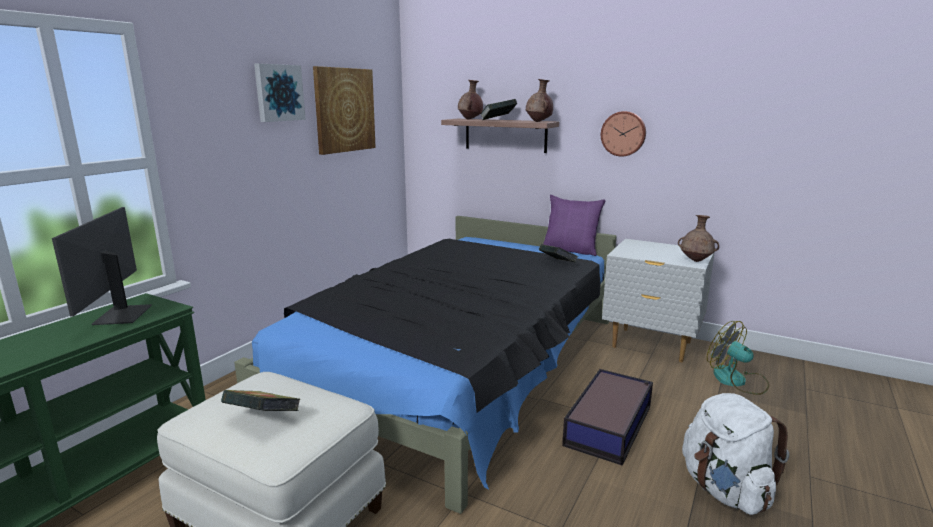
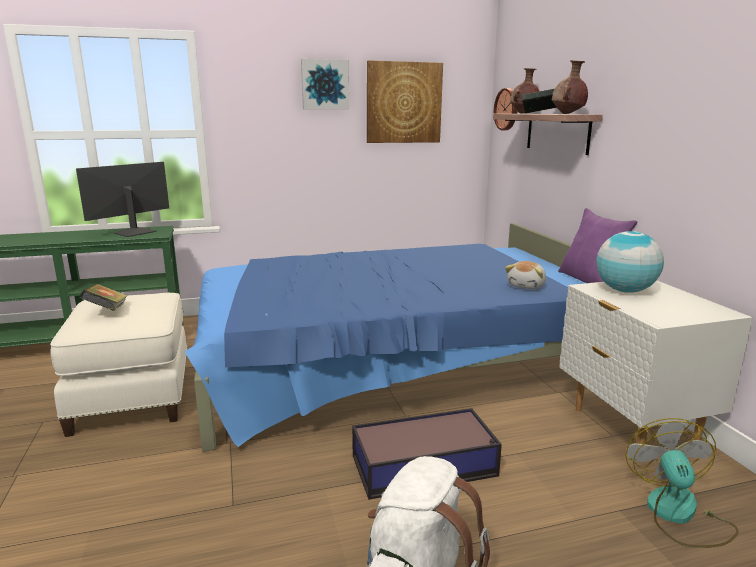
camera: 45 degrees right, 0 degrees up
black bed [234,216,617,514] -> blue bed [185,223,585,452]
book [539,244,578,262] -> plush toy [505,261,546,289]
wall clock [601,111,646,157] -> wall clock moved to [494,88,517,130]
brown vase [678,215,719,262] -> none
none -> globe [596,231,664,293]

